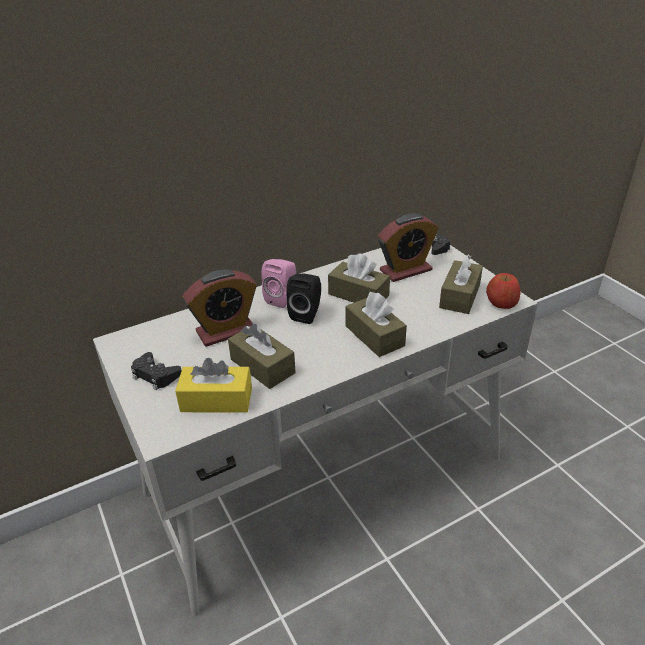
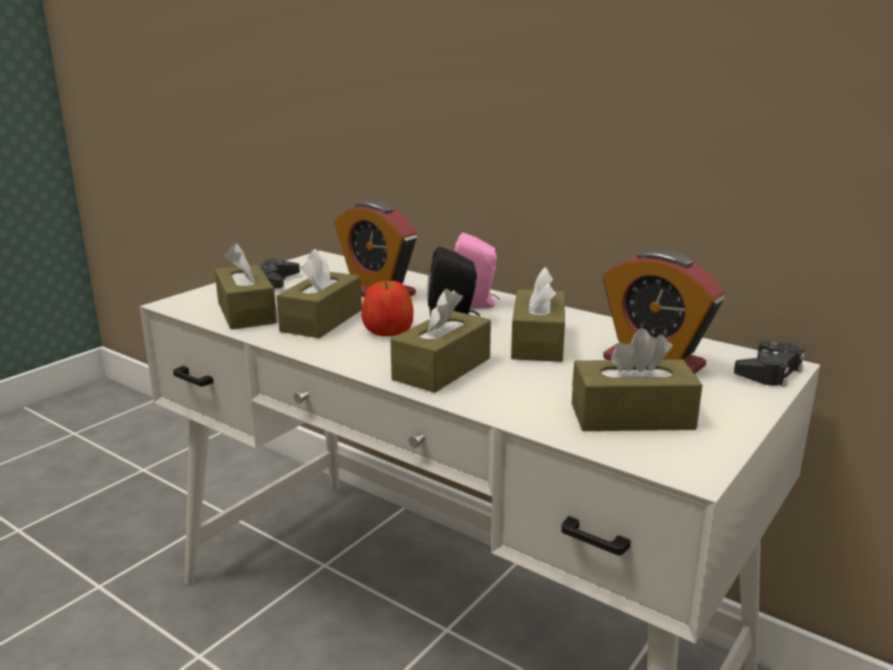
camera: 65 degrees right, 15 degrees down
yellow tissue box [175,358,252,413] -> brown tissue box [215,243,277,330]
apple [486,273,521,309] -> apple moved to [361,281,414,336]

